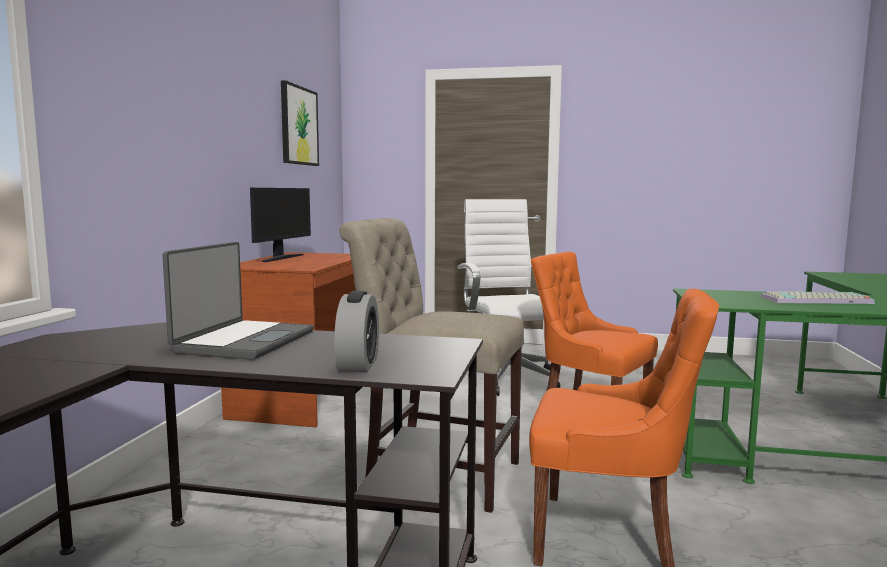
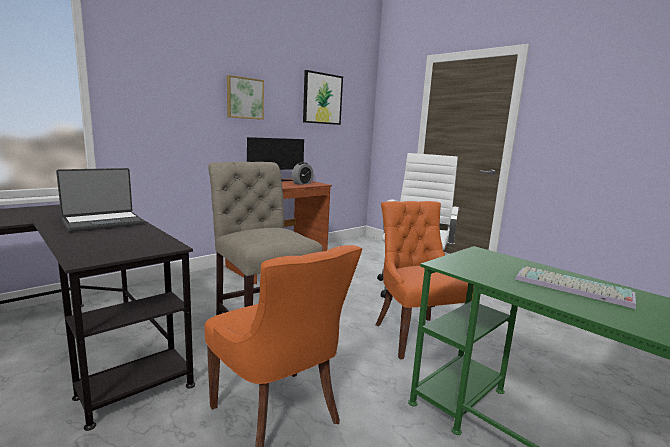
camera: 35 degrees right, 5 degrees up
alarm clock [334,291,379,372] -> alarm clock moved to [292,162,313,185]
none -> picture [227,75,264,120]

